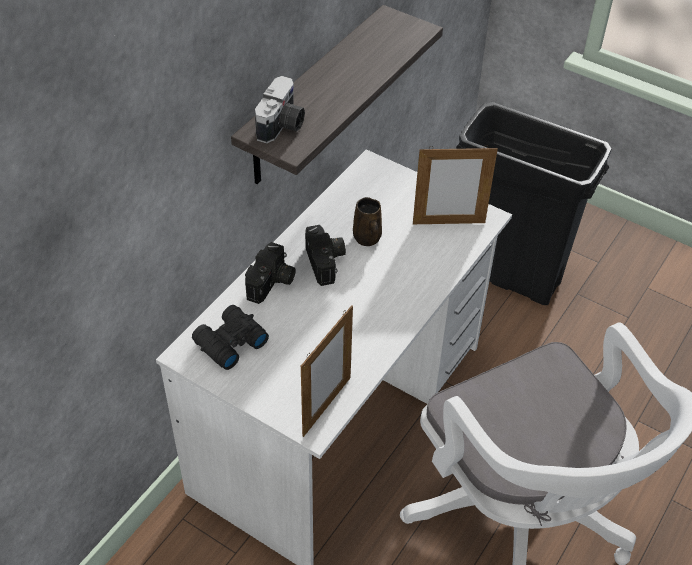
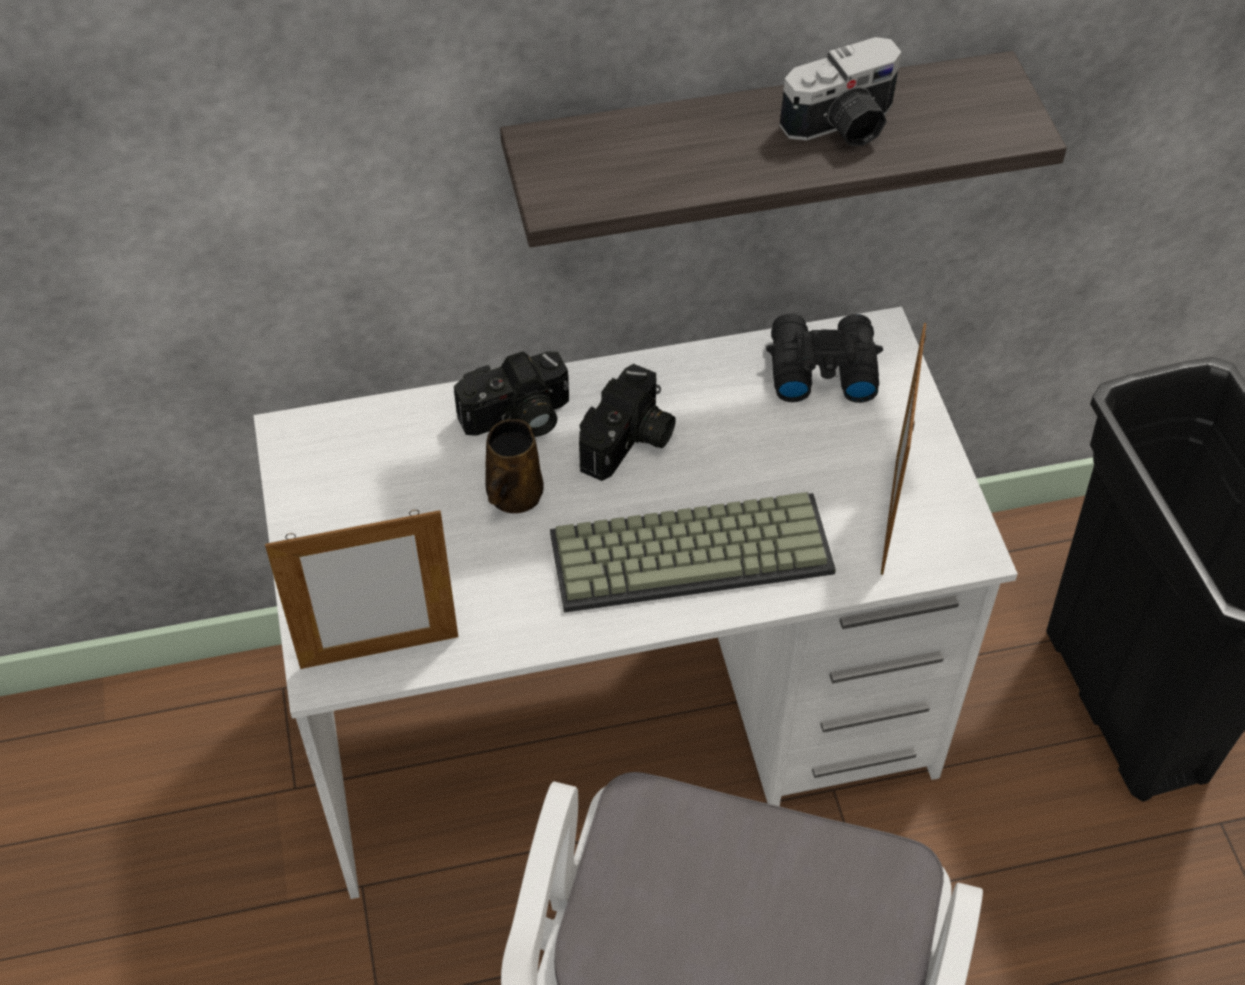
camera: 45 degrees right, 5 degrees up
black binoculars [192,305,269,370] -> black binoculars moved to [766,314,883,403]
camera [255,76,305,144] -> camera moved to [780,37,902,146]
brown mug [353,197,382,246] -> brown mug moved to [485,419,544,513]
picture frame [413,145,498,224] -> picture frame turned 60 degrees clockwise [880,323,927,575]
none -> keyboard [550,492,836,613]

